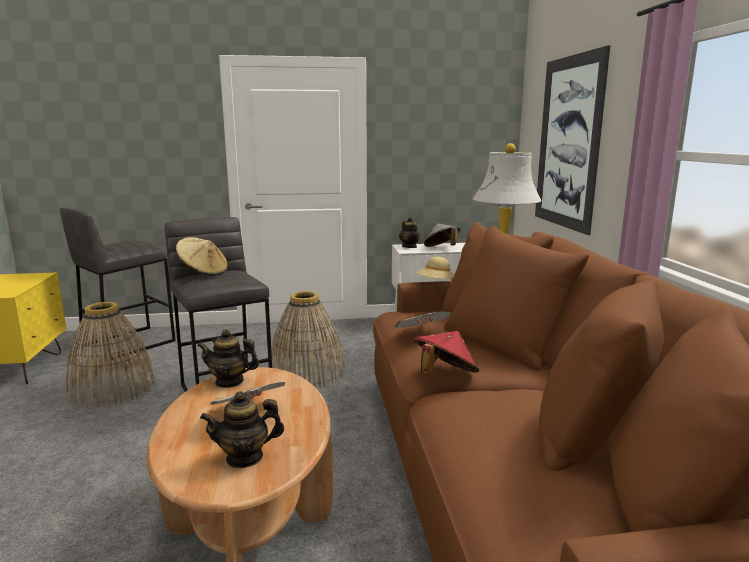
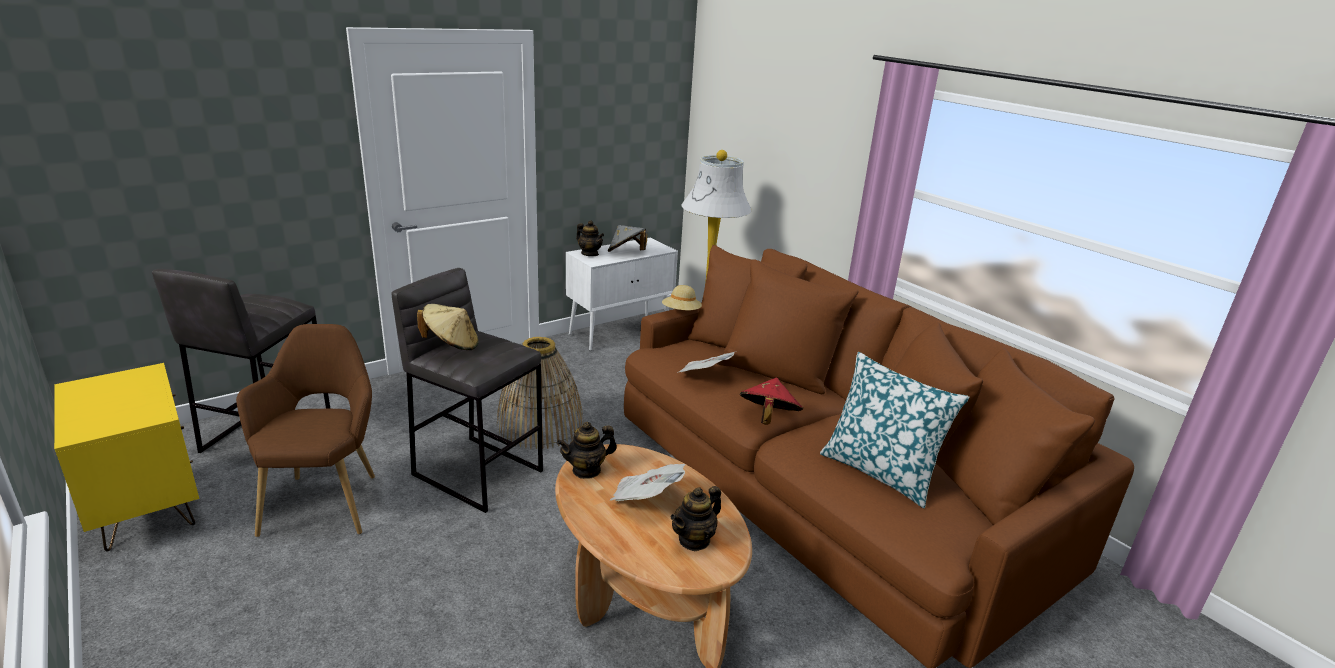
camera: 30 degrees left, 10 degrees up
basket [66,302,156,408] -> brown armchair [236,324,375,537]
picture [535,45,610,235] -> none
none -> pillow [820,352,969,508]

